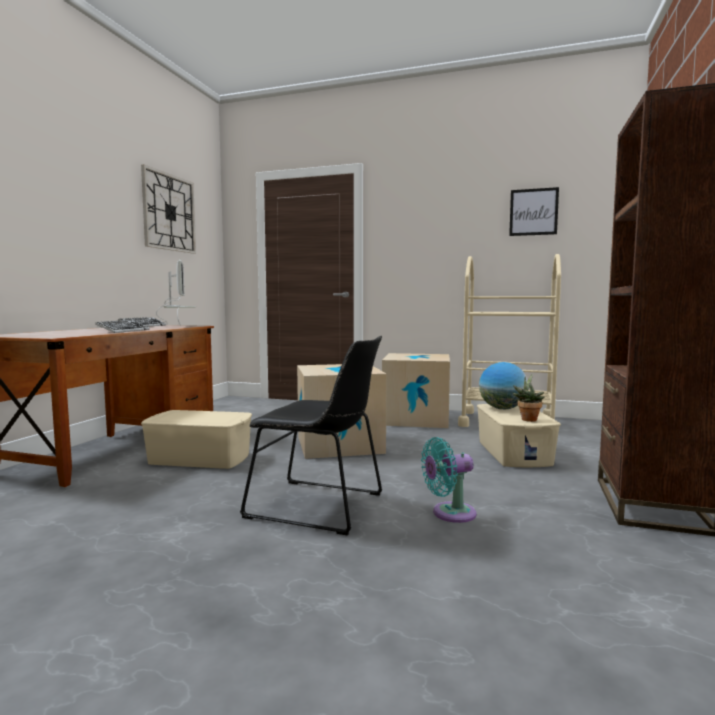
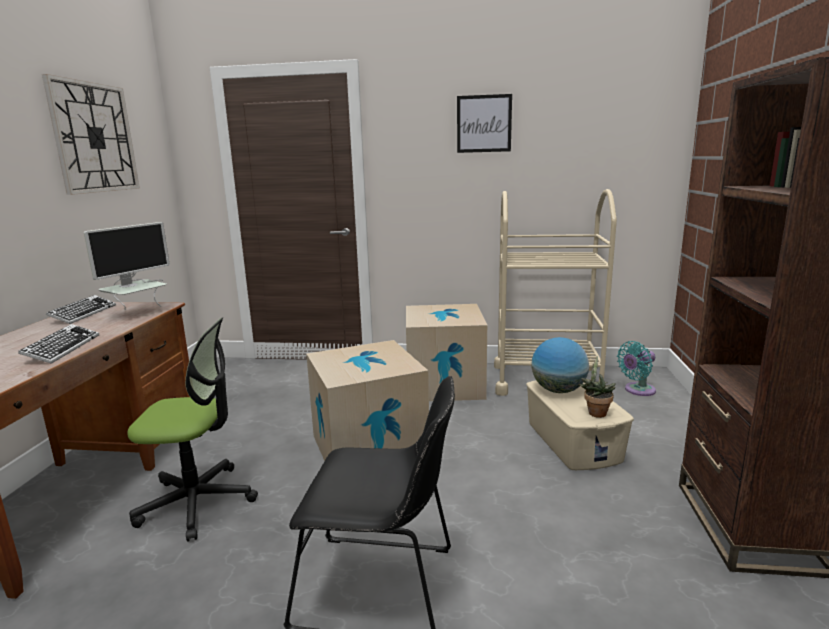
camera: 10 degrees left, 10 degrees up
beige storage box [141,410,252,469] -> office chair [127,318,258,542]
monitor [156,260,196,326] -> monitor turned 60 degrees clockwise [84,222,170,309]
turquoise fan [421,437,476,523] -> turquoise fan moved to [617,341,656,396]
picture [509,187,559,236] -> picture moved to [457,94,512,153]

